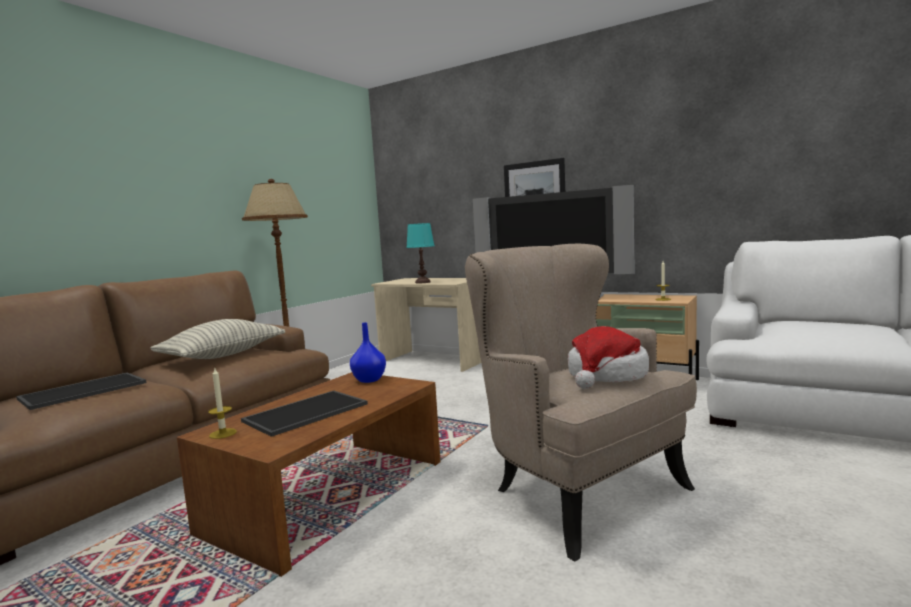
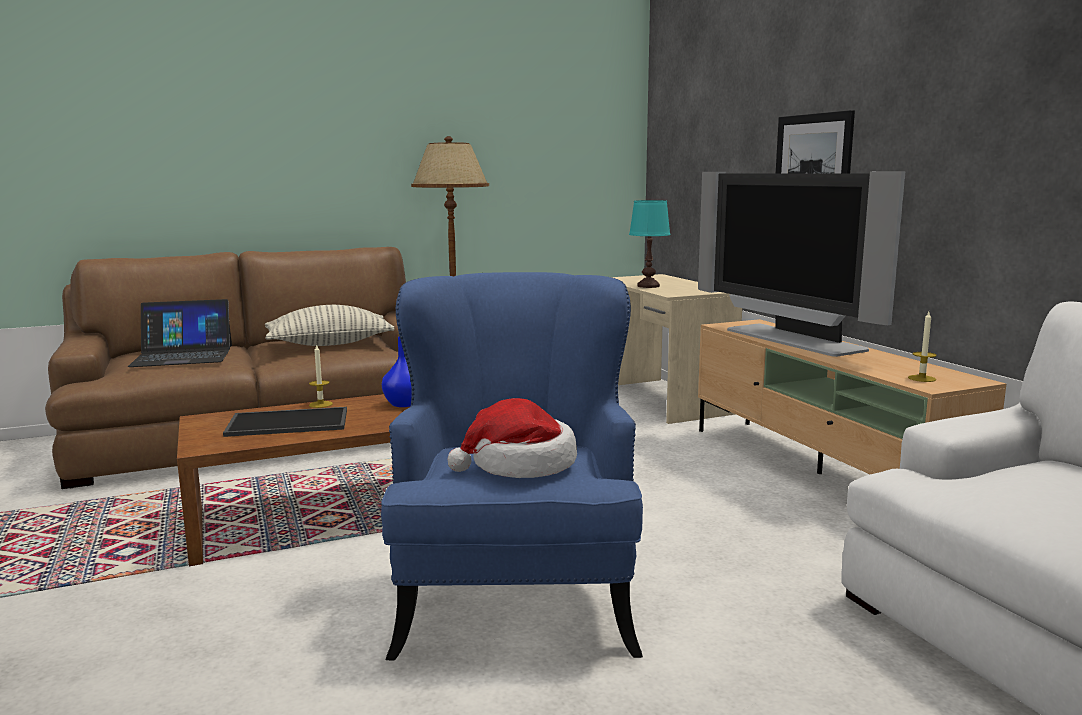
camera: 35 degrees right, 5 degrees up
tray [16,373,147,410] -> laptop [128,299,232,367]
candle [208,368,237,439] -> candle moved to [309,345,333,408]
beige armchair [465,244,697,561] -> blue armchair [381,272,643,660]

